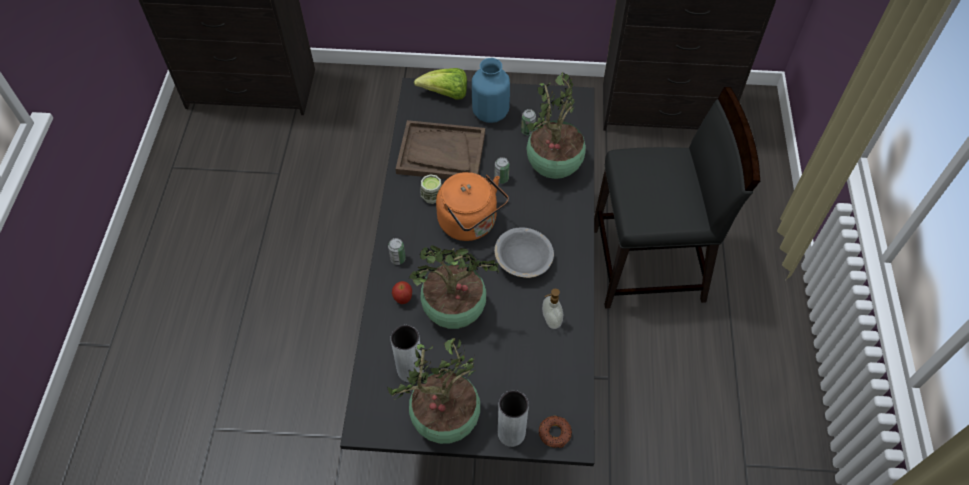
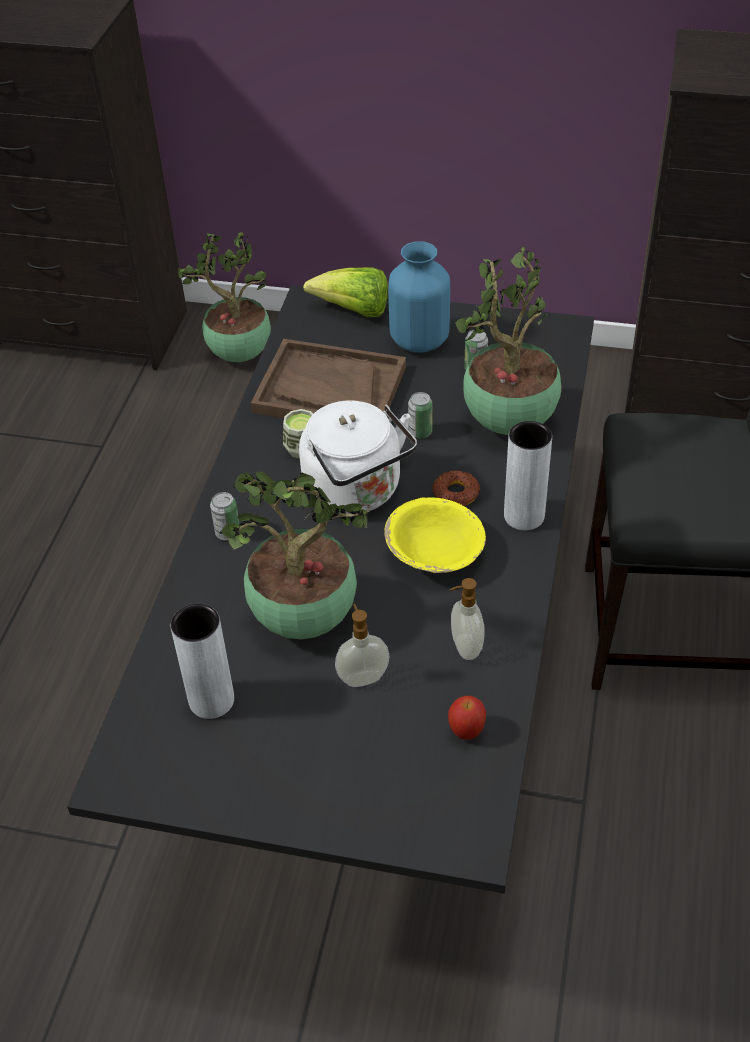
camera: 10 degrees right, 10 degrees down
potted plant [387,338,480,444] -> potted plant moved to [178,232,271,362]
apple [392,281,412,304] -> apple moved to [448,696,486,740]
orange kettle [436,172,509,241] -> white kettle [299,400,417,514]
grey bowl [494,228,554,278] -> yellow bowl [384,497,486,573]
grey vase [498,390,529,447] -> grey vase moved to [504,421,552,530]
donut [539,416,572,448] -> donut moved to [432,470,480,506]
none -> soap dispenser [335,604,390,687]

